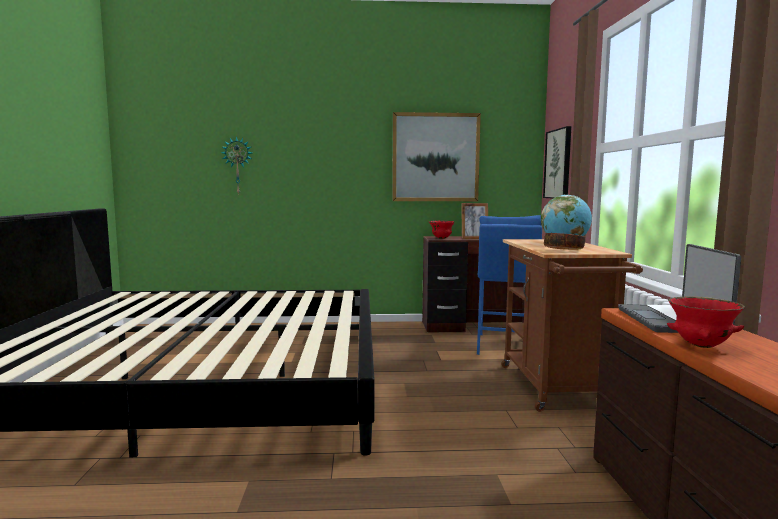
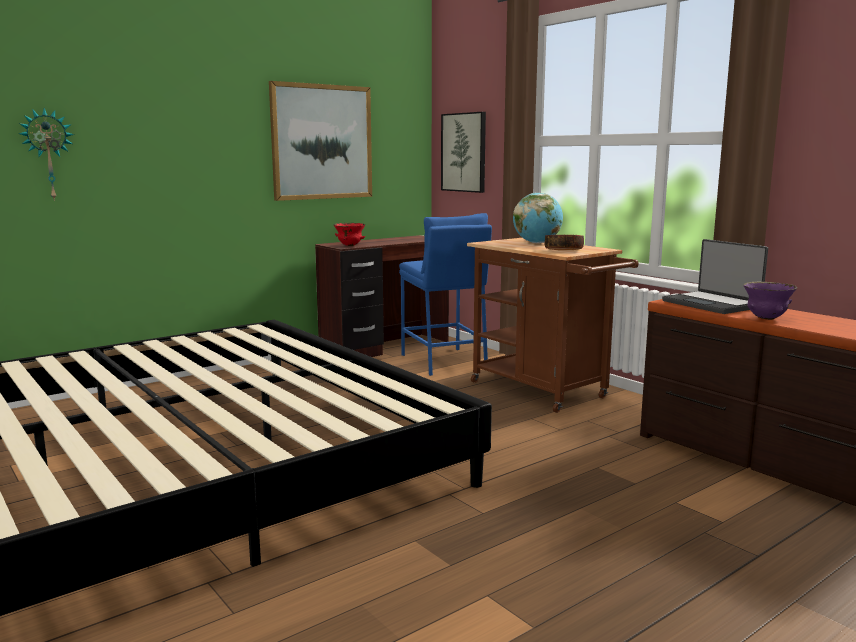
camera: 35 degrees left, 5 degrees up
picture frame [462,203,488,239] -> none
red bowl [667,296,745,348] -> purple bowl [743,281,797,320]

